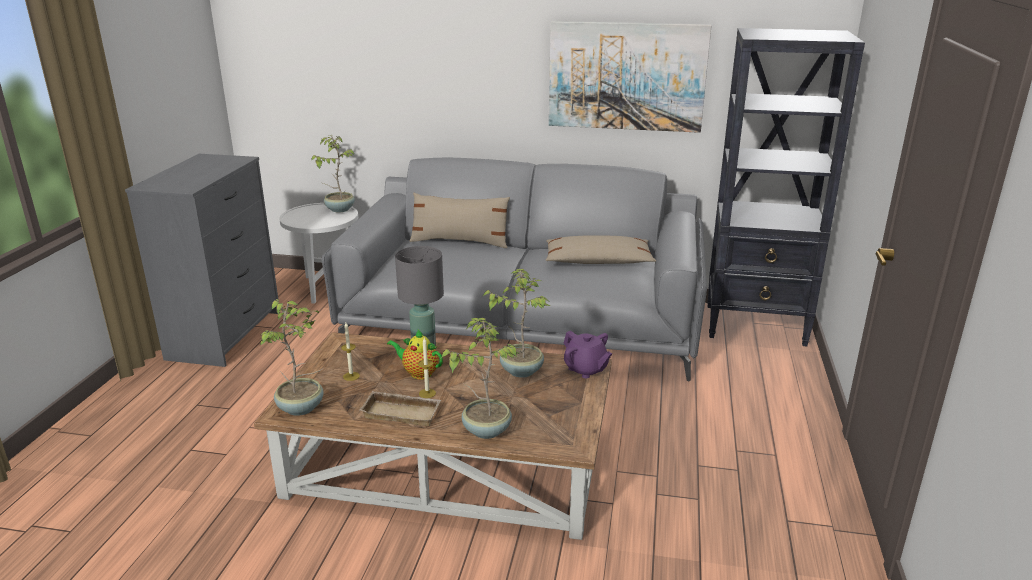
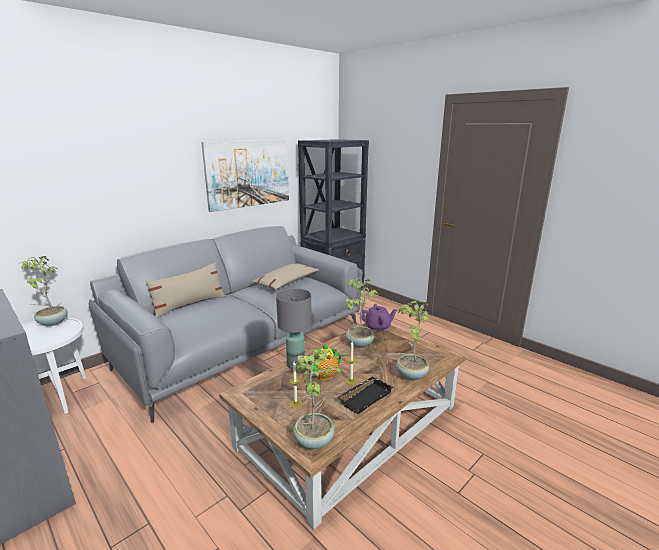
camera: 55 degrees left, 5 degrees down
beige tray [360,391,441,426] -> black tray [337,377,393,414]

